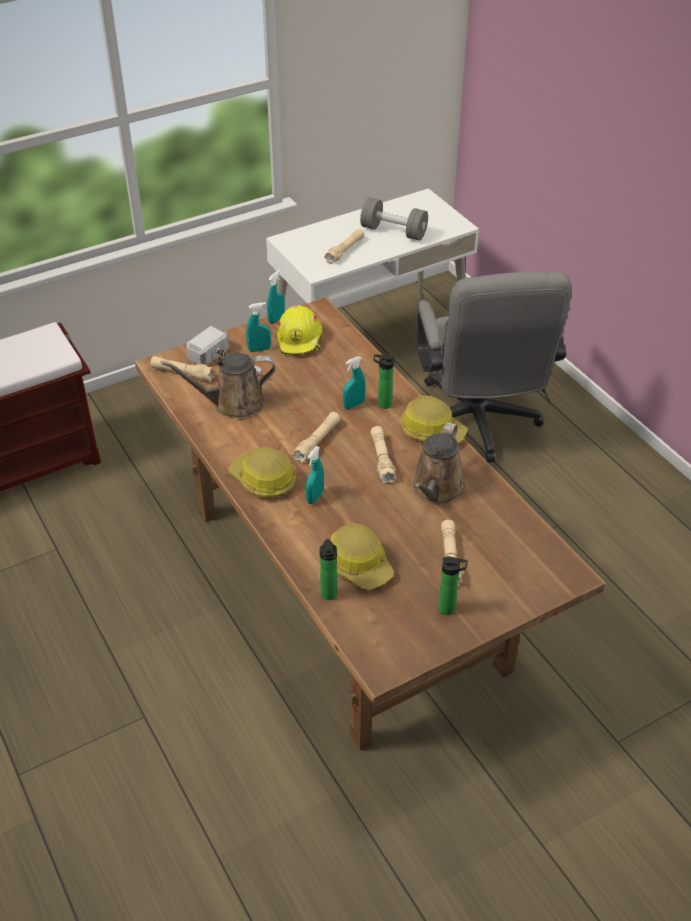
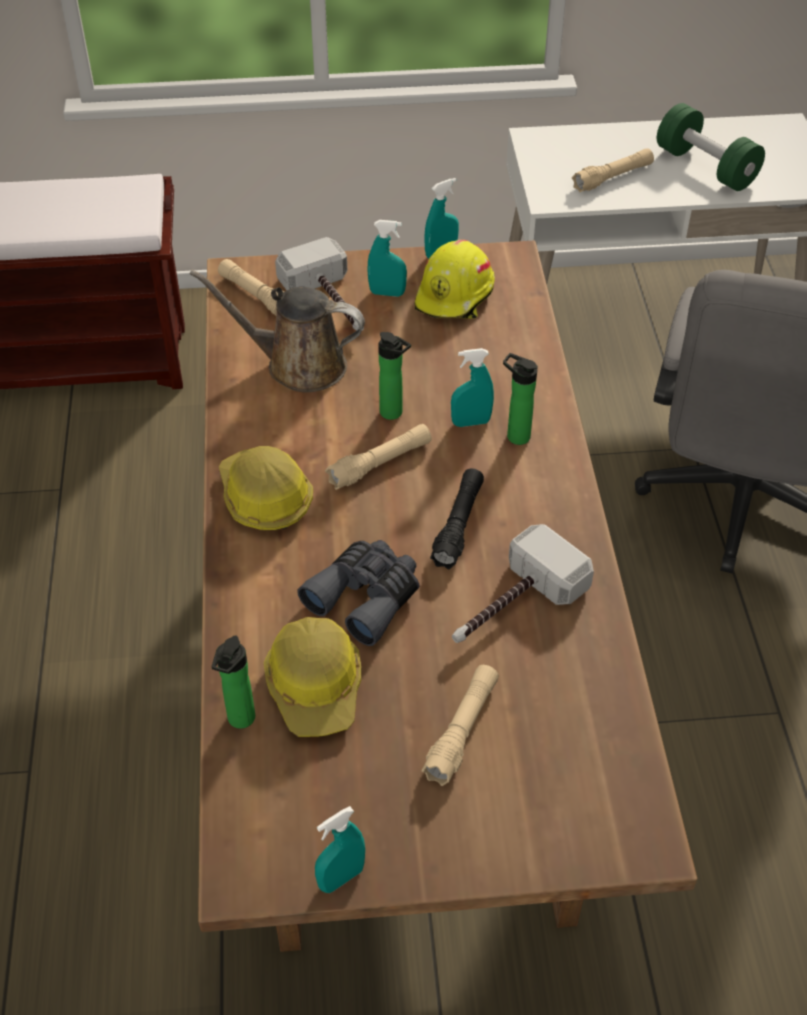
camera: 25 degrees right, 5 degrees up
turquoise spray bottle [306,446,324,504] -> turquoise spray bottle moved to [315,806,365,893]
grey dumbbell [360,198,428,241] -> green dumbbell [657,103,765,191]
beige flashlight [371,426,396,484] -> black flashlight [430,469,484,569]
hard hat [400,395,468,443] -> none
brown watering can [411,422,466,505] -> hammer [452,524,594,643]
bottle [438,556,468,615] -> bottle moved to [378,332,411,420]
none -> grey binoculars [297,540,420,646]

